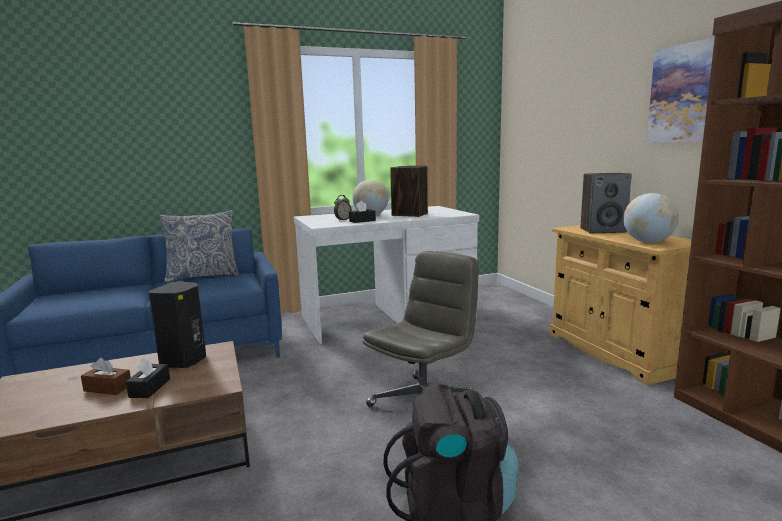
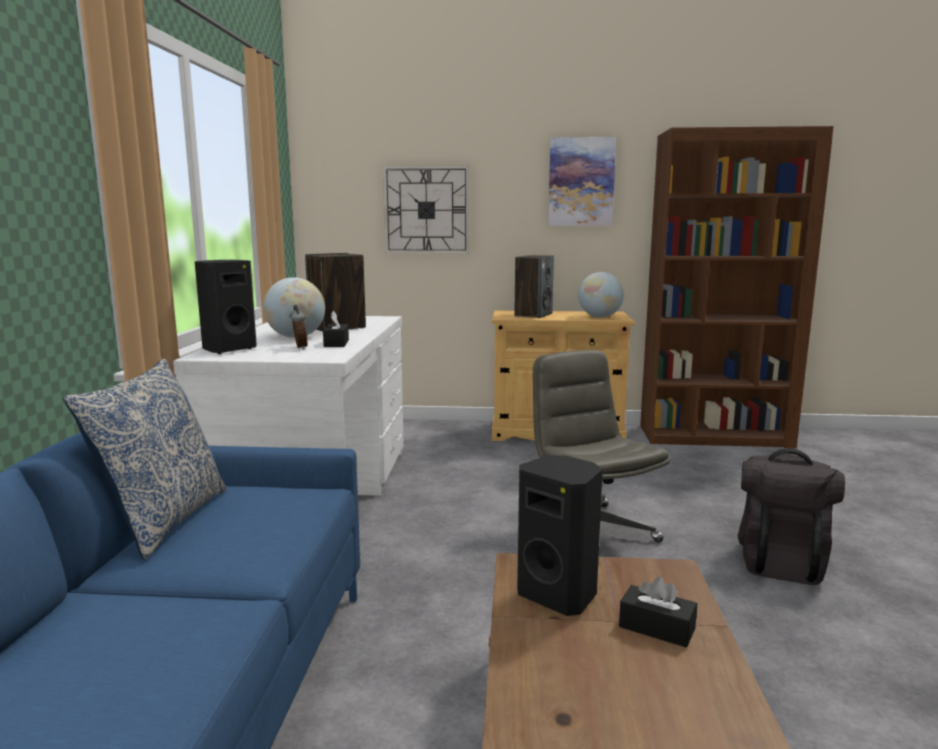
camera: 65 degrees left, 0 degrees up
brown tissue box [81,358,131,395] -> none
none -> black speaker [195,260,257,354]
none -> wall clock [383,165,469,254]

